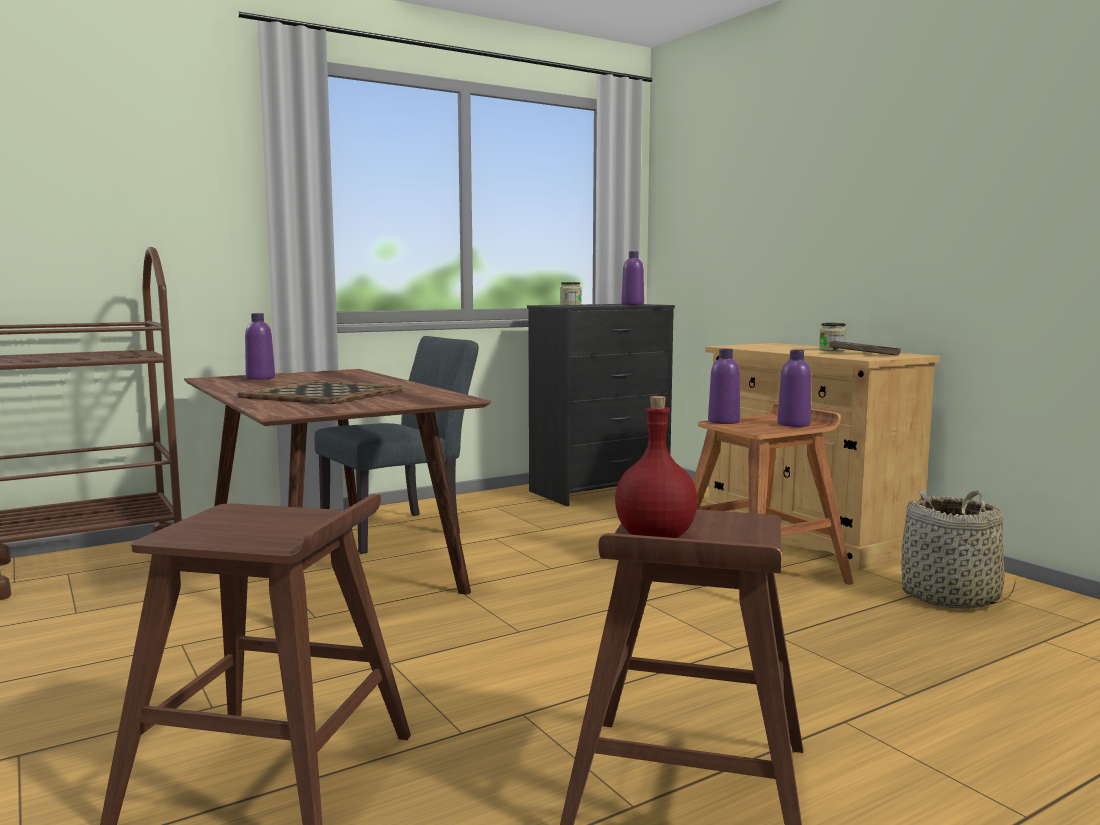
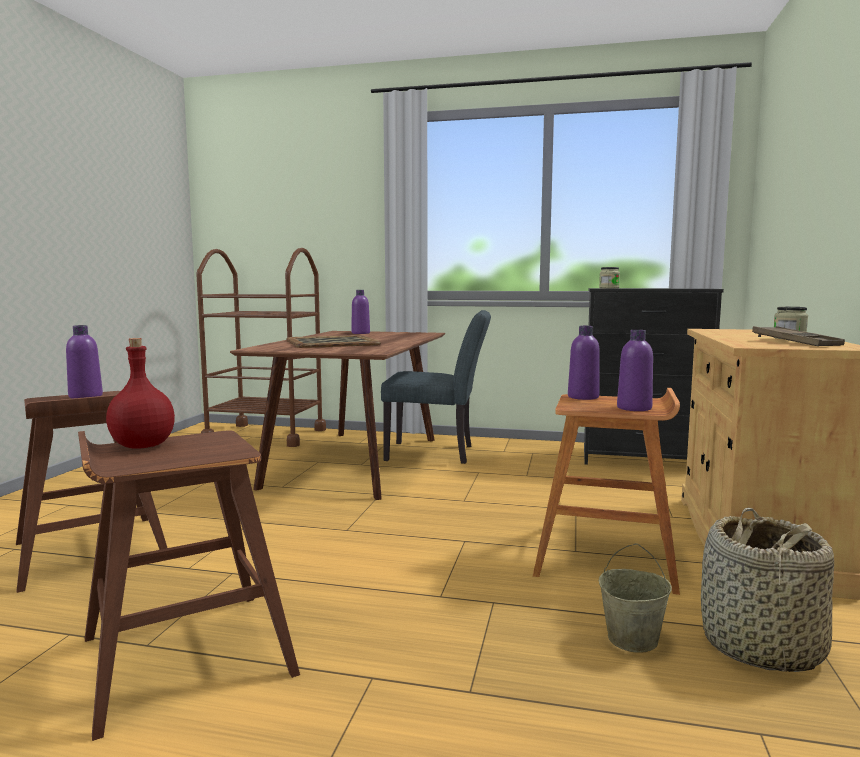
camera: 45 degrees right, 0 degrees up
purple bottle [621,251,644,305] -> purple bottle moved to [66,325,103,399]
none -> beige bucket [599,543,672,652]

